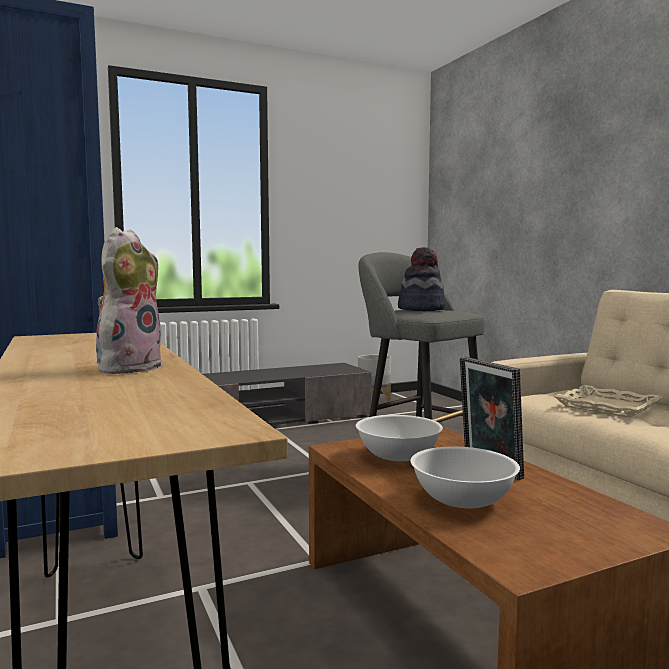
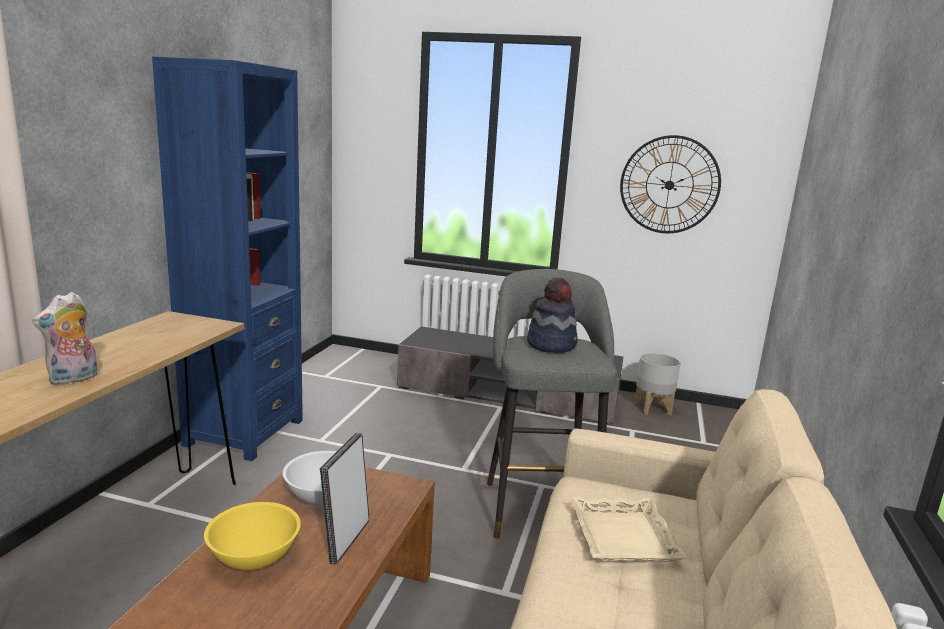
camera: 40 degrees right, 10 degrees up
plush toy [96,227,162,374] -> plush toy turned 150 degrees clockwise [32,292,98,386]
white bowl [410,447,520,508] -> yellow bowl [204,502,301,570]
none -> wall clock [620,135,721,233]

